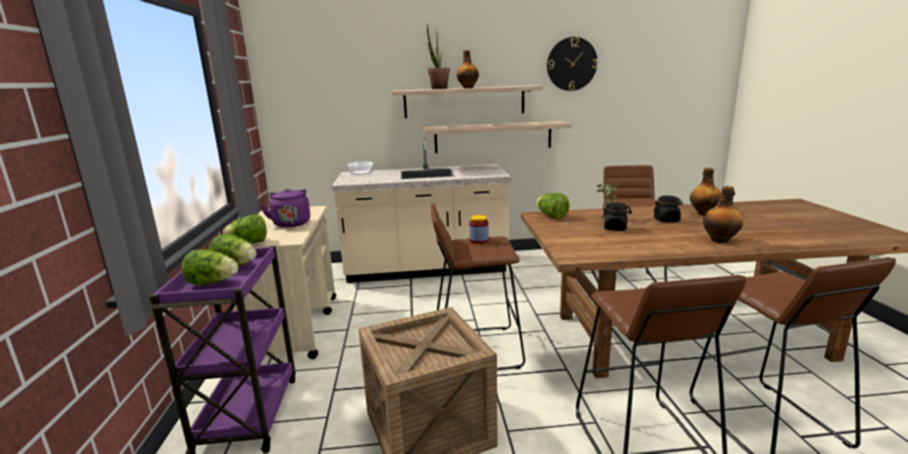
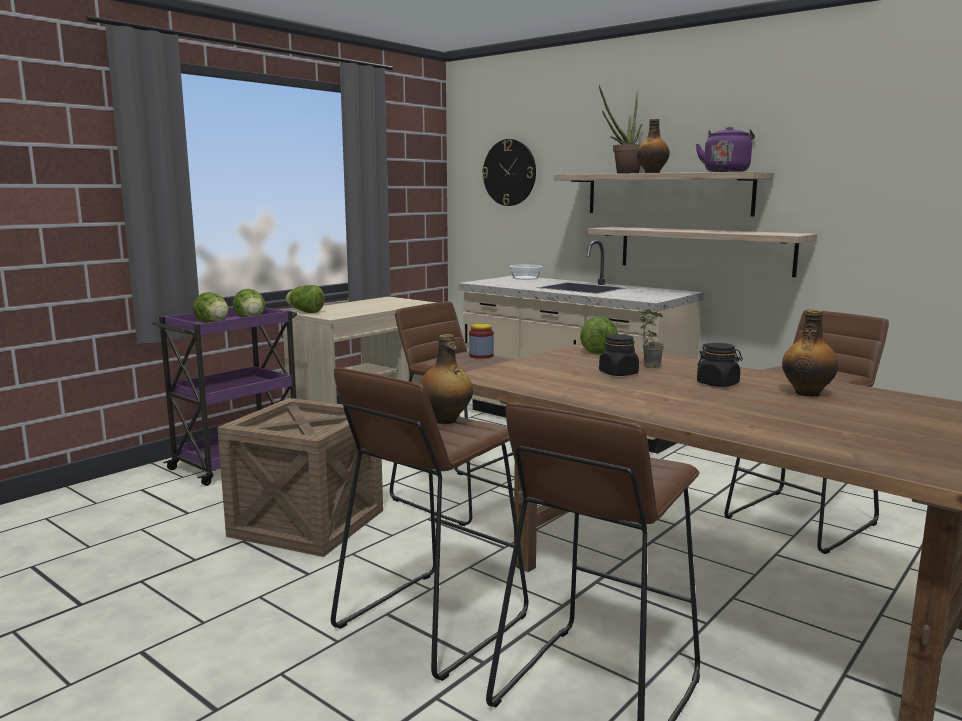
camera: 45 degrees right, 5 degrees down
purple kettle [260,188,310,228] -> purple kettle moved to [696,127,755,172]
wall clock [547,37,598,91] -> wall clock moved to [482,139,536,206]
bottle [703,186,743,243] -> bottle moved to [420,334,473,424]

